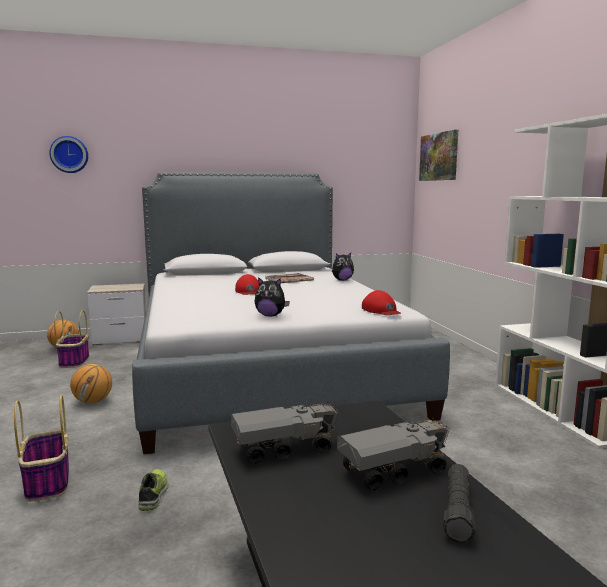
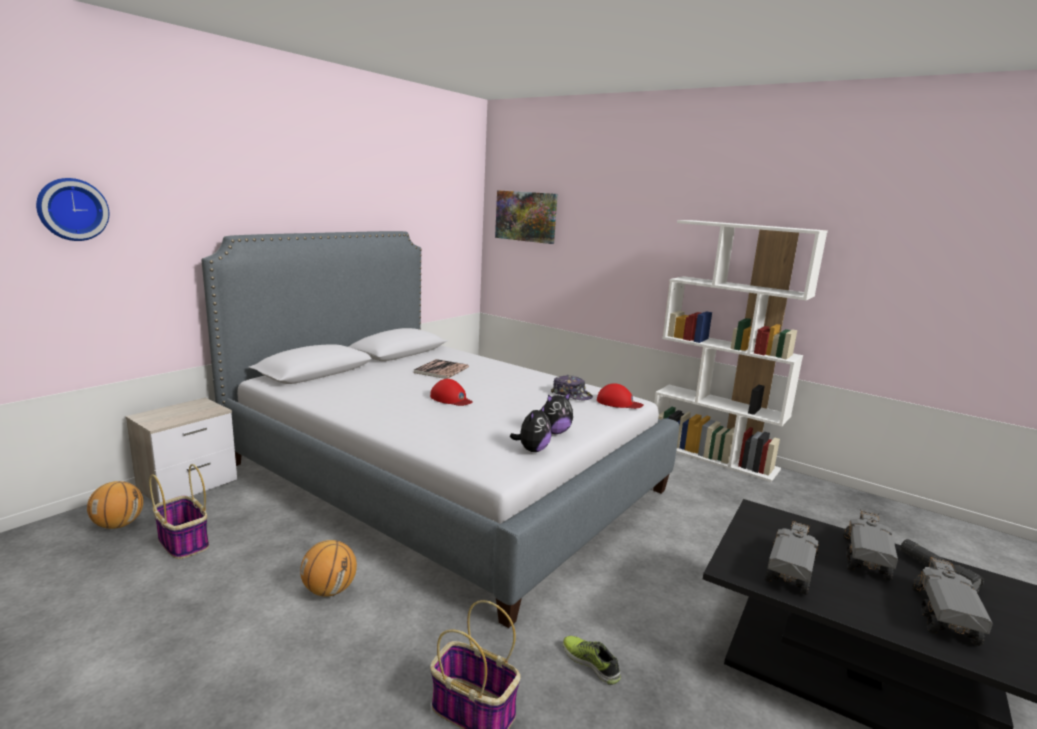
camera: 40 degrees left, 5 degrees up
plush toy [332,253,354,281] -> plush toy moved to [510,405,552,452]
none -> cap [551,375,593,401]
none -> toy truck [912,556,993,646]

